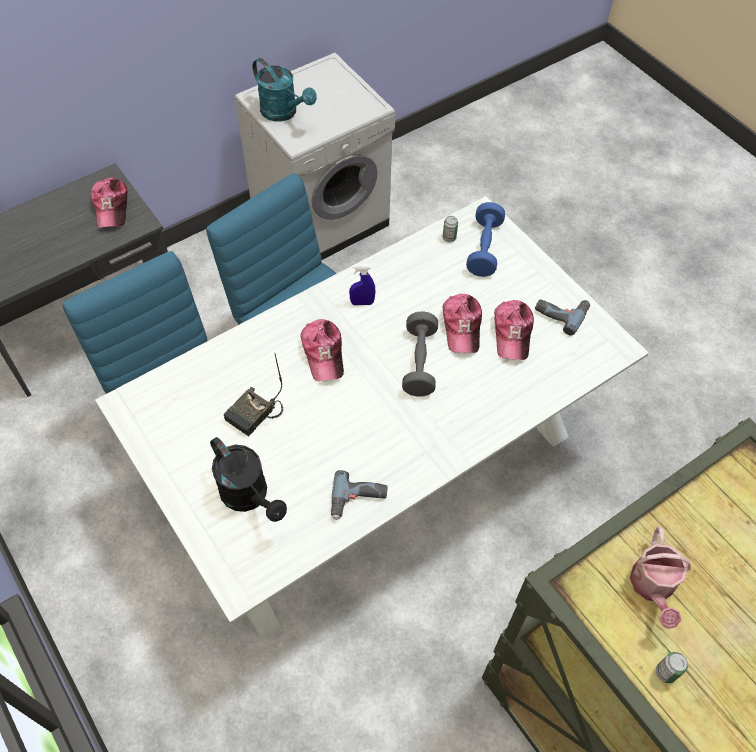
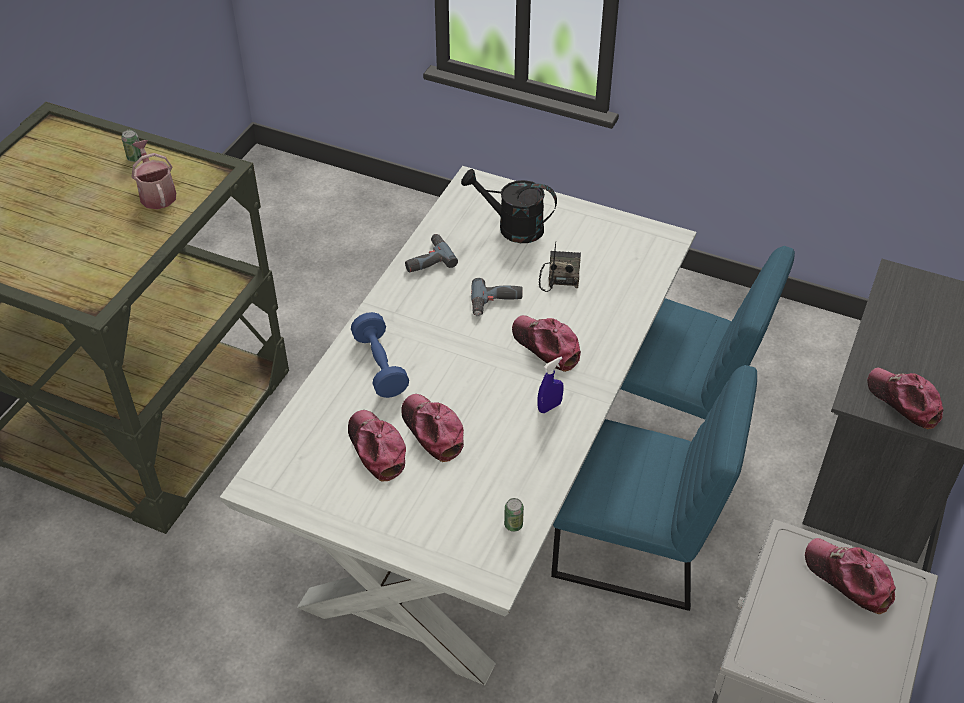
camera: 150 degrees right, 10 degrees down
turquoise watering can [252,58,317,122] -> cap [805,538,896,614]
grey dumbbell [402,311,438,397] -> none
blue dumbbell [466,202,505,277] -> blue dumbbell moved to [351,312,409,398]
power drill [535,299,590,336] -> power drill moved to [471,278,522,316]

